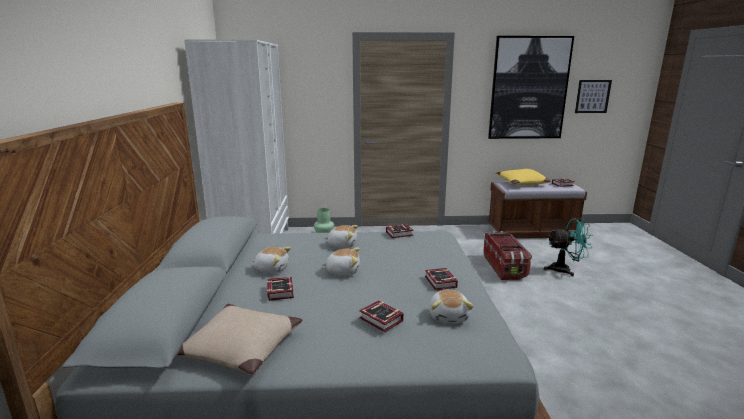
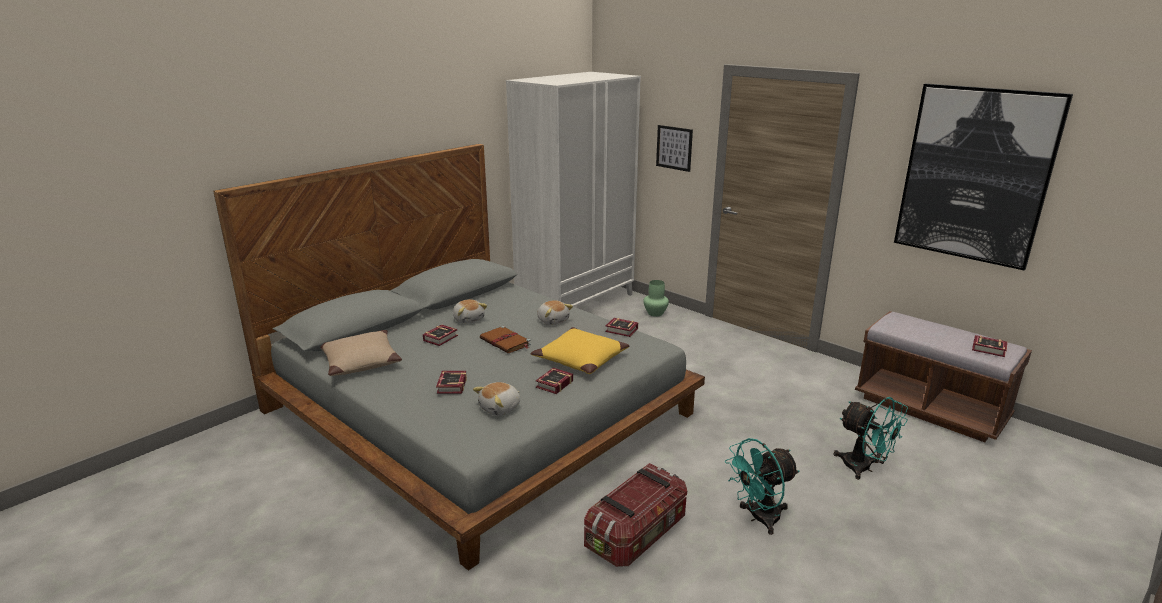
camera: 45 degrees right, 5 degrees up
plush toy [322,248,360,276] -> brown book [480,326,531,353]
storage box [484,231,532,280] -> storage box moved to [584,463,687,567]
yellow pillow [496,169,551,185] -> yellow pillow moved to [531,327,630,374]
picture [575,80,612,113] -> picture moved to [656,125,693,172]
none -> turquoise fan [725,438,799,535]

